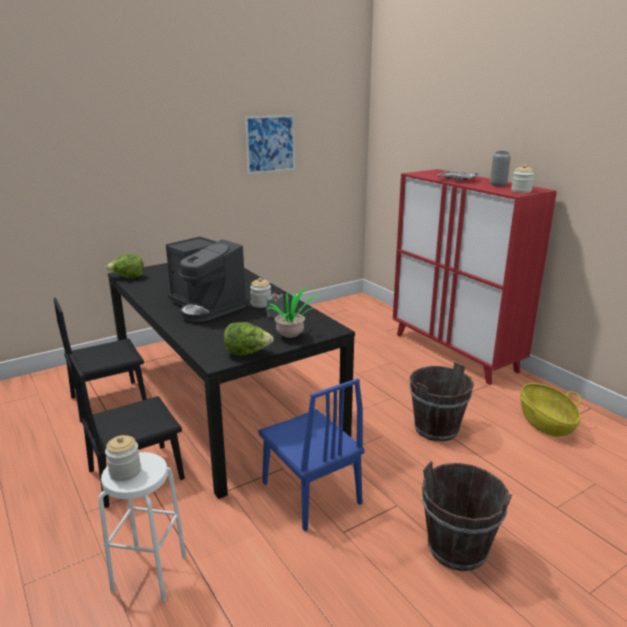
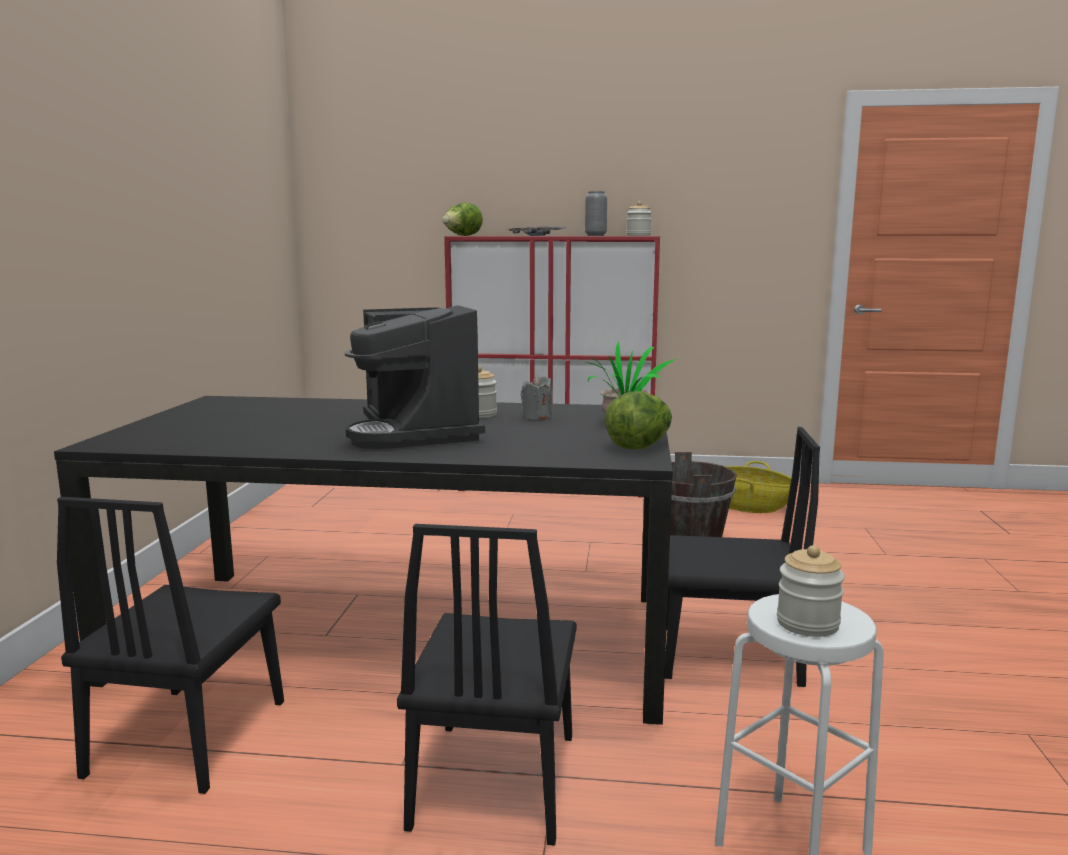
camera: 50 degrees left, 10 degrees down
lettuce [106,254,144,278] -> lettuce moved to [442,202,483,236]
coffee machine [166,236,249,322] -> coffee machine turned 75 degrees clockwise [345,305,485,449]
picture [245,115,295,174] -> none
blue chair [258,378,365,531] -> black chair [665,427,820,687]
brown bucket [422,461,512,571] -> none

